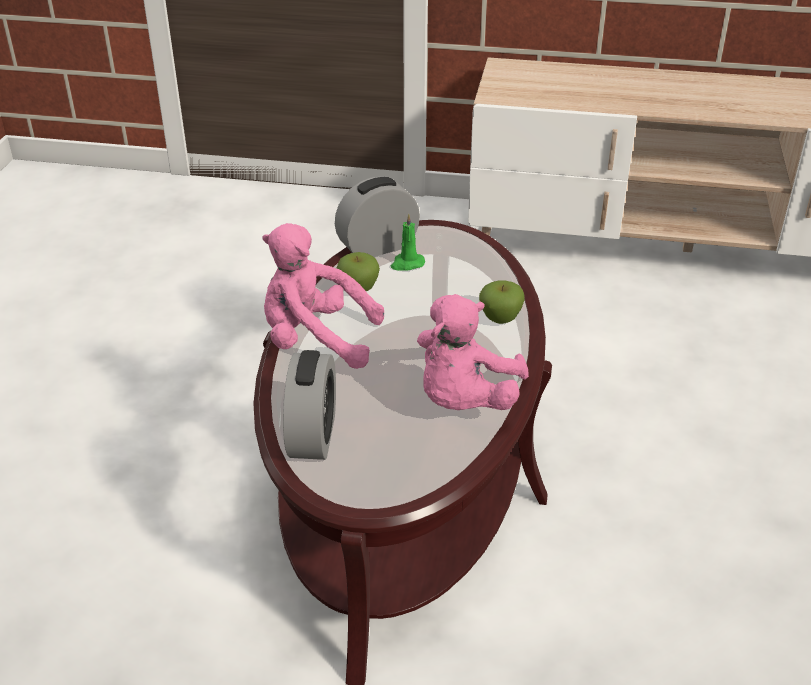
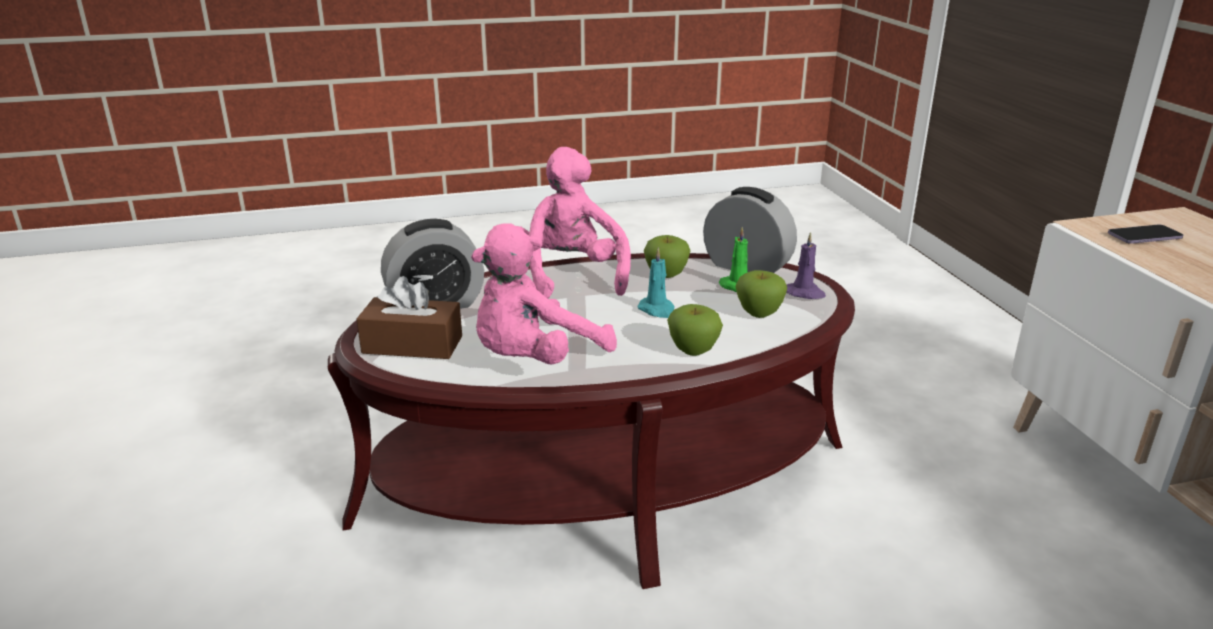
camera: 65 degrees right, 10 degrees down
pink plush toy [417,294,529,410] -> pink plush toy turned 45 degrees counterclockwise [471,223,617,365]
none -> brown tissue box [356,276,462,359]
none -> turquoise candle [637,247,675,318]
none -> apple [735,270,787,318]
none -> purple candle [786,232,826,299]
none -> phone [1108,225,1183,244]

